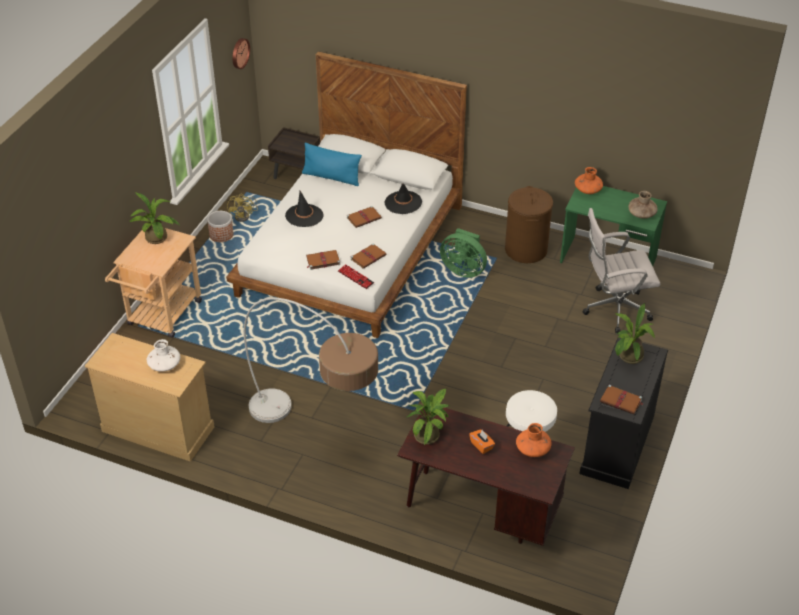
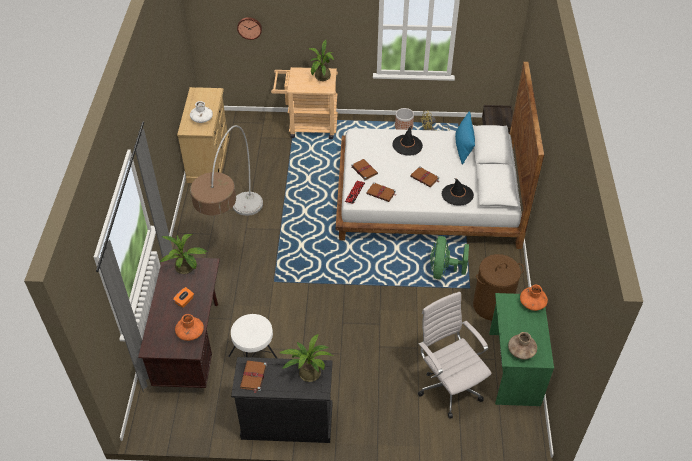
camera: 70 degrees right, 5 degrees up
wall clock [232,38,250,69] -> wall clock moved to [237,17,262,40]

